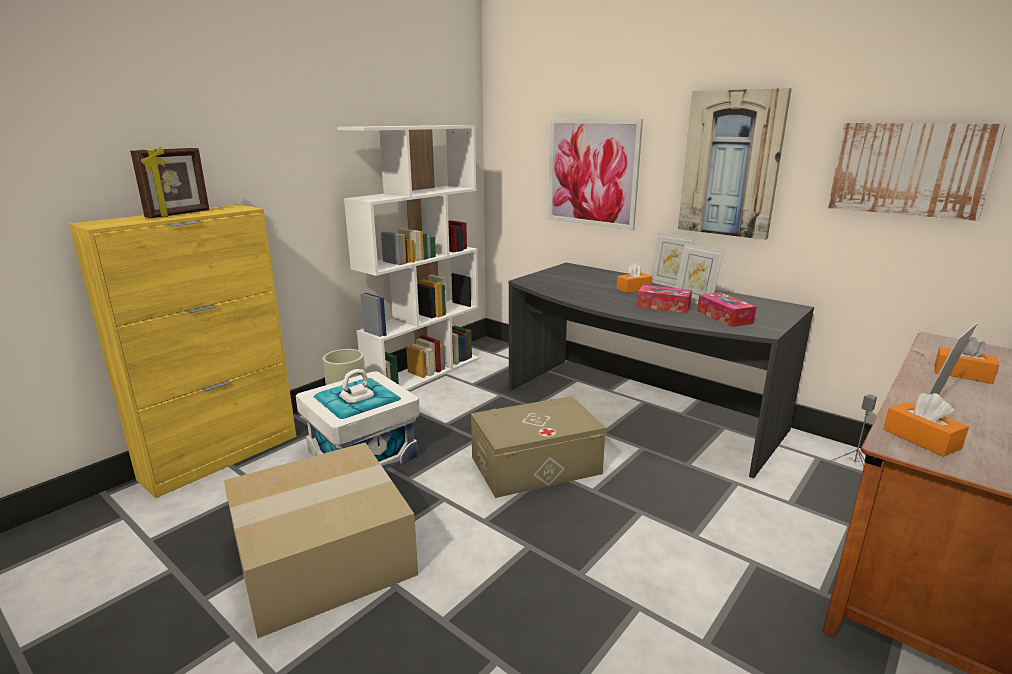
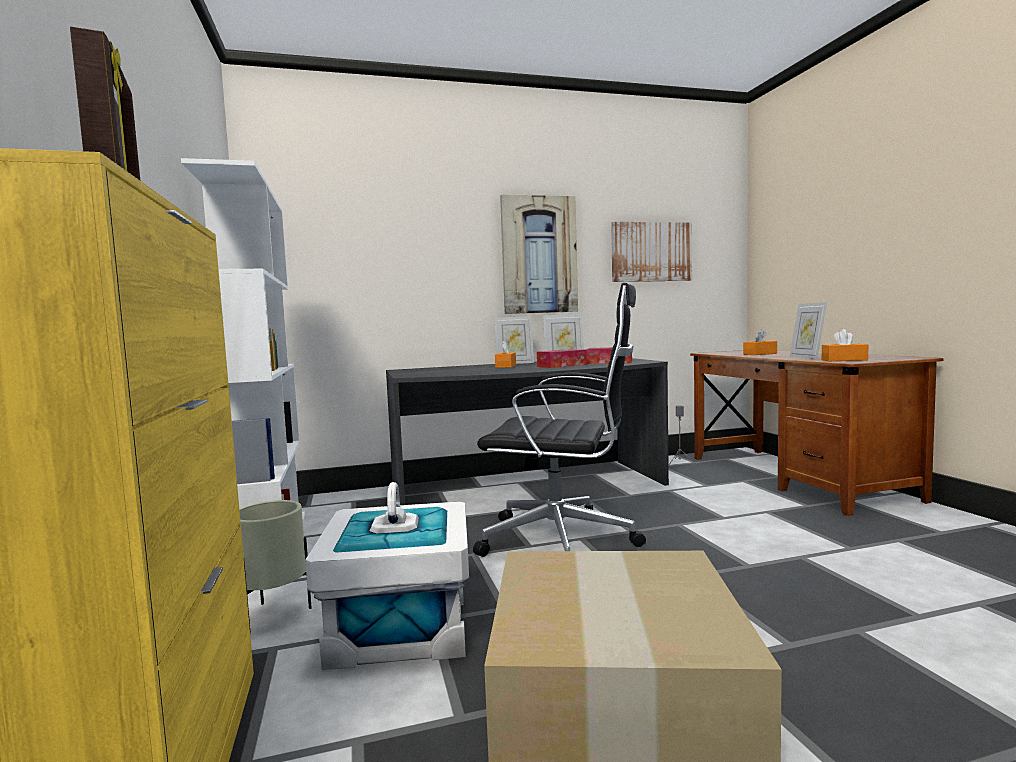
camera: 55 degrees left, 15 degrees down
beige storage box [471,396,606,498] -> black office chair [473,283,646,557]
picture [548,119,643,230] -> none

